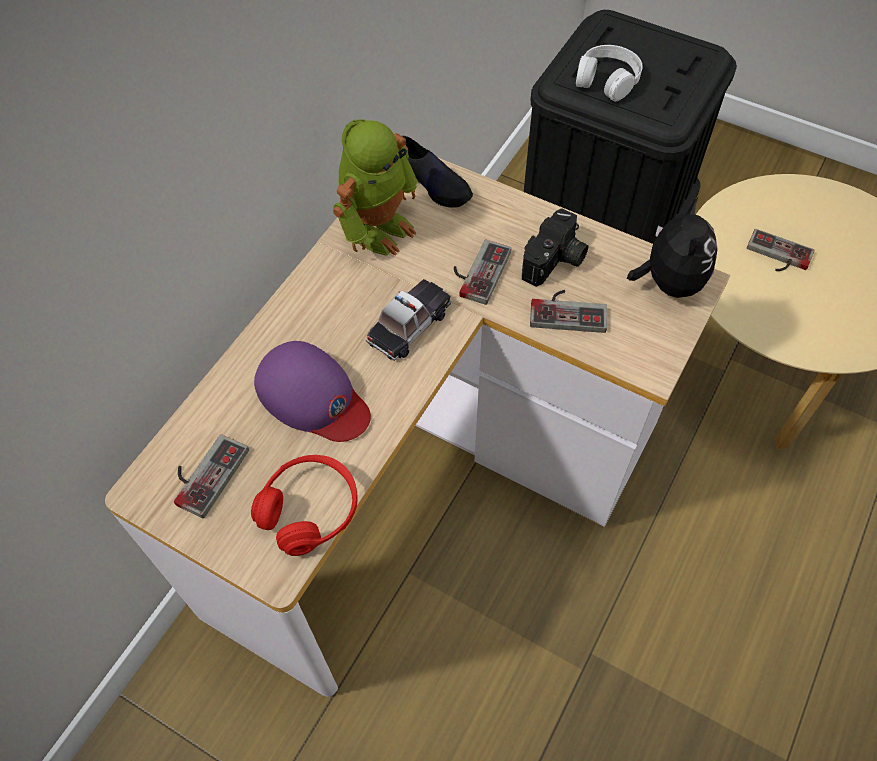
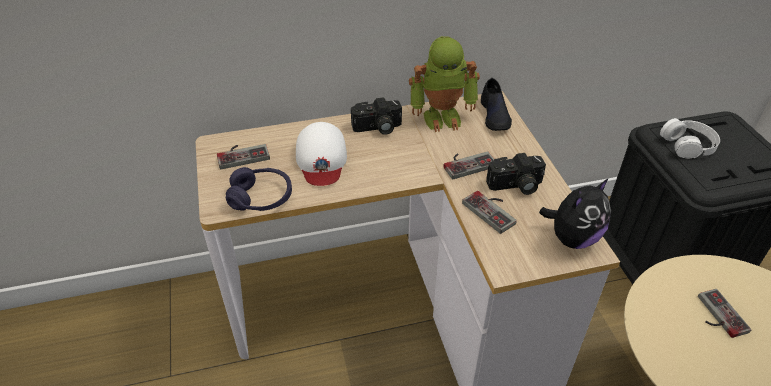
camera: 45 degrees right, 15 degrees down
red headphones [251,455,358,556] -> purple headphones [226,167,292,211]
purple cap [254,341,371,442] -> white cap [296,122,347,186]
toy car [366,279,451,361] -> none
none -> camera [351,97,402,135]

